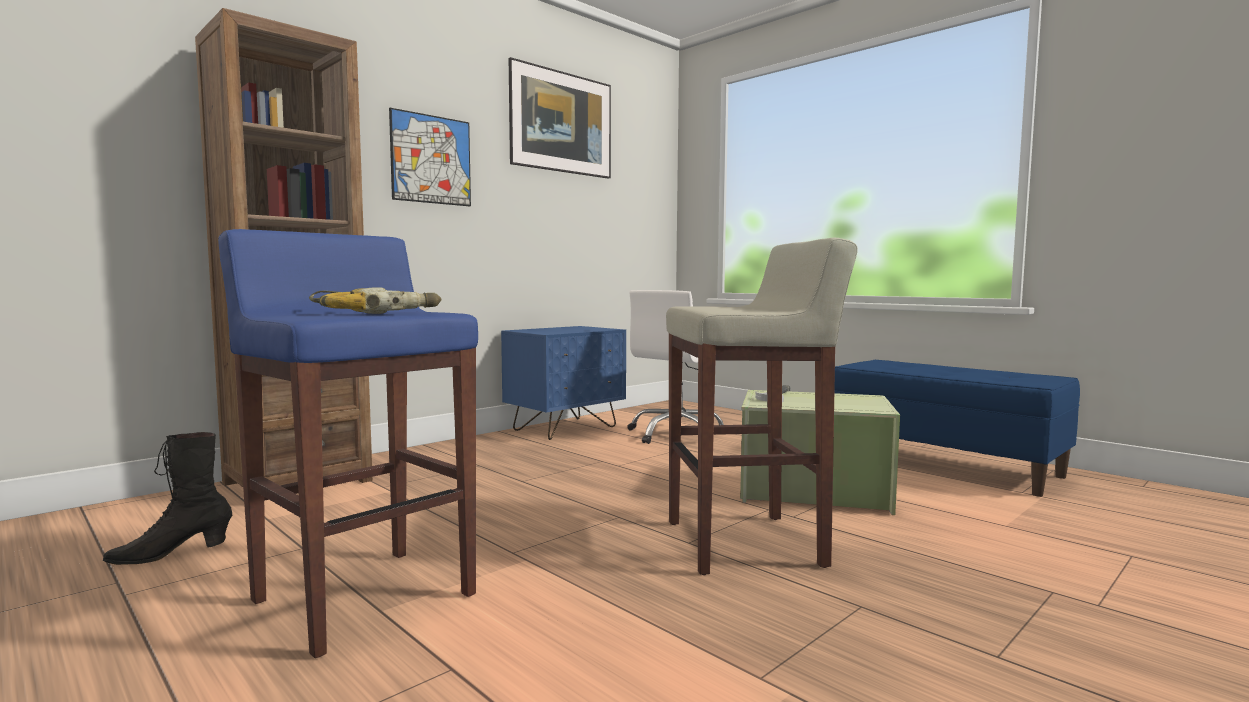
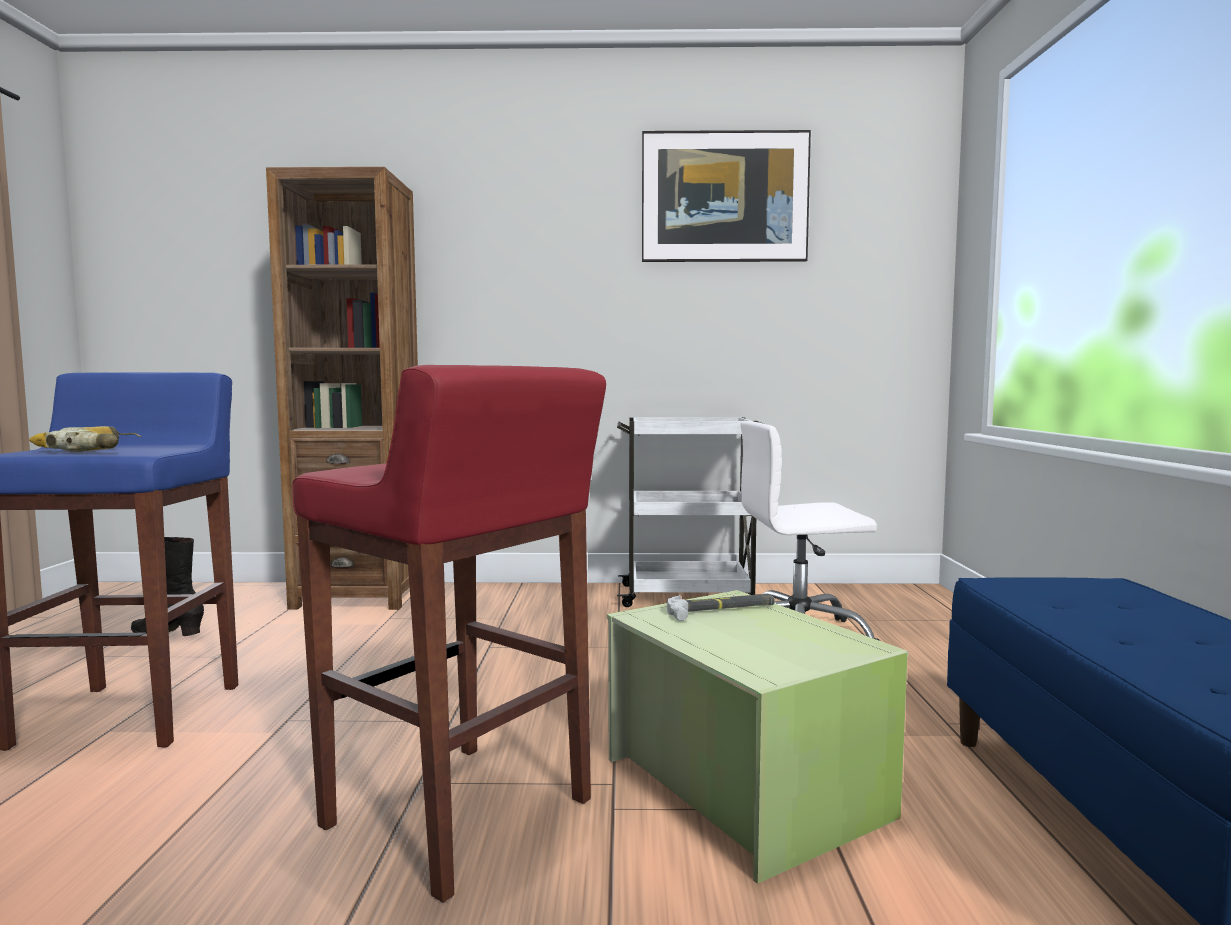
camera: 45 degrees right, 0 degrees up
picture [389,108,471,206] -> none
blue nightstand [501,326,626,440] -> white cart [617,417,764,607]
beige stool [666,238,858,575] -> red stool [293,365,606,903]

